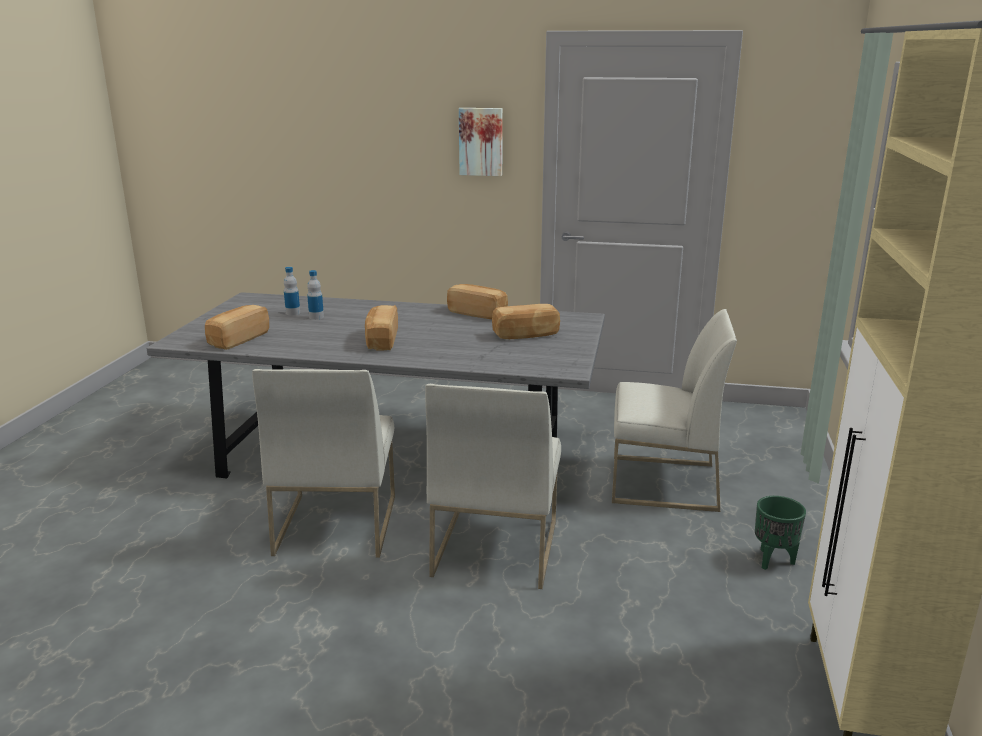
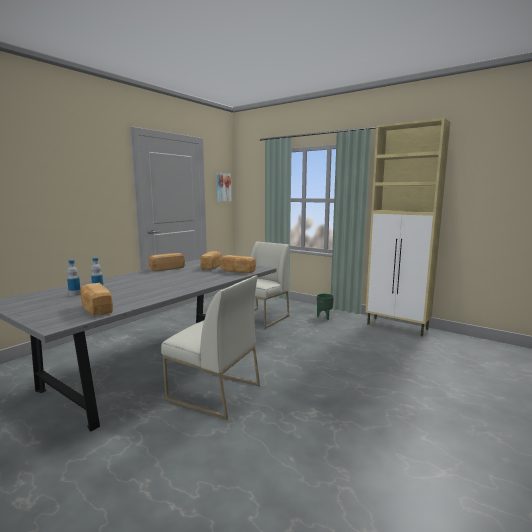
camera: 65 degrees left, 10 degrees down
bread [365,305,398,351] -> bread moved to [220,255,256,273]
white chair [425,384,561,589] -> none
picture [459,108,503,176] -> picture moved to [217,173,231,202]

